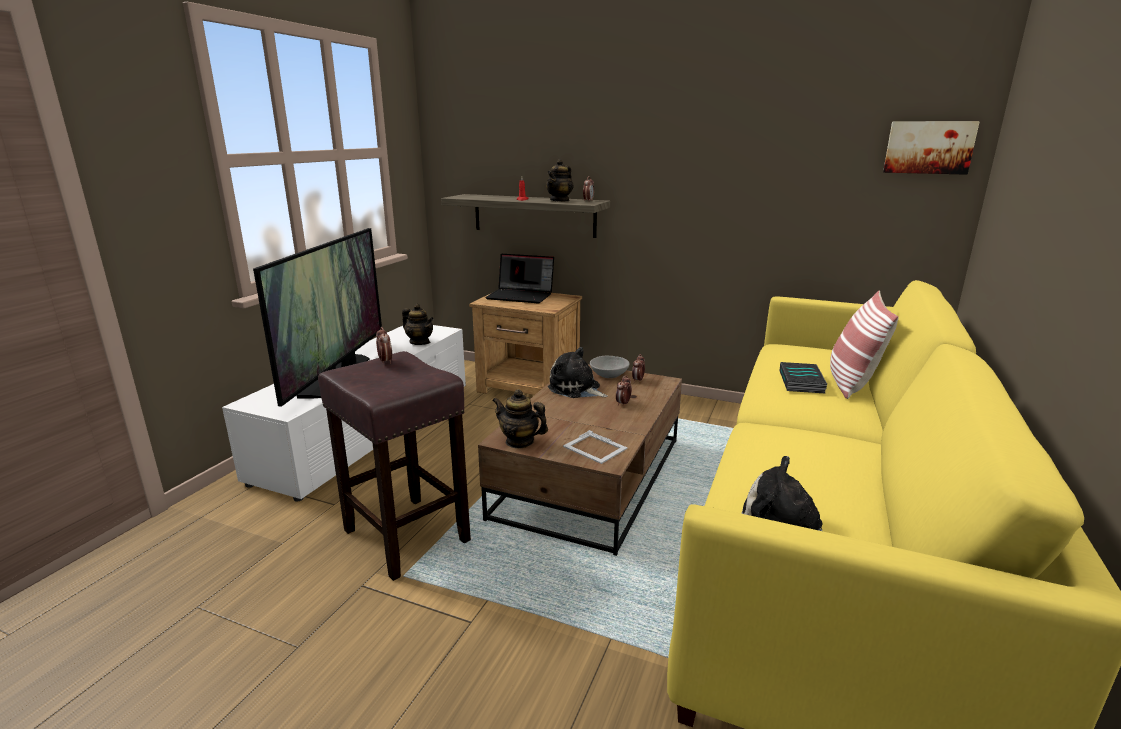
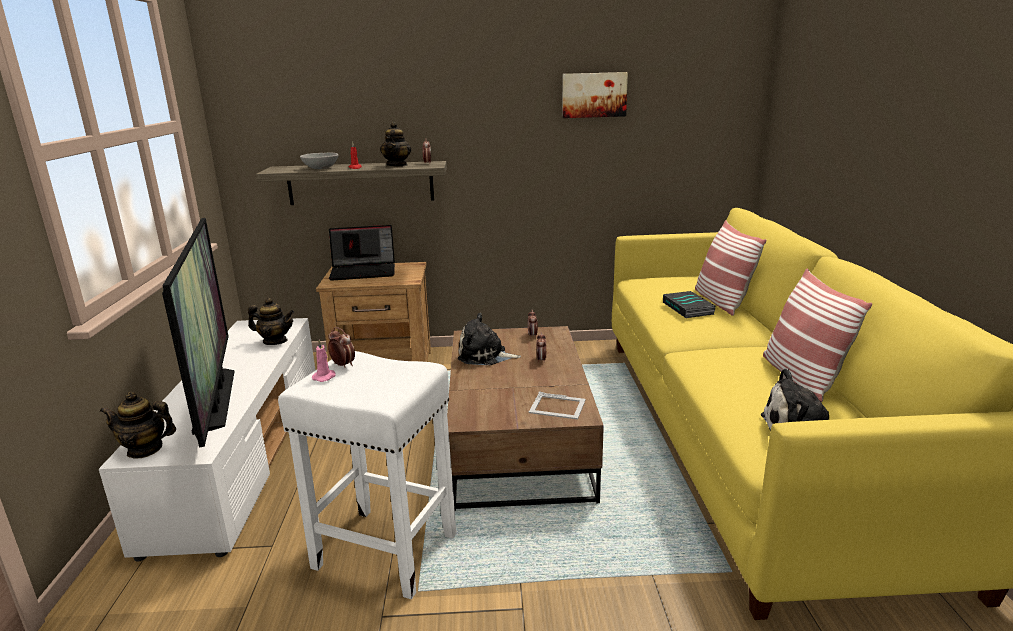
camera: 25 degrees left, 0 degrees up
brown stool [318,351,471,581] -> white stool [278,351,456,599]
teapot [492,389,548,449] -> teapot moved to [100,392,176,459]
grey bowl [590,356,629,378] -> grey bowl moved to [300,153,339,169]
picture [883,121,980,175] -> picture moved to [562,72,628,118]
none -> pink candle [312,339,336,382]
none -> pillow [763,268,872,402]

